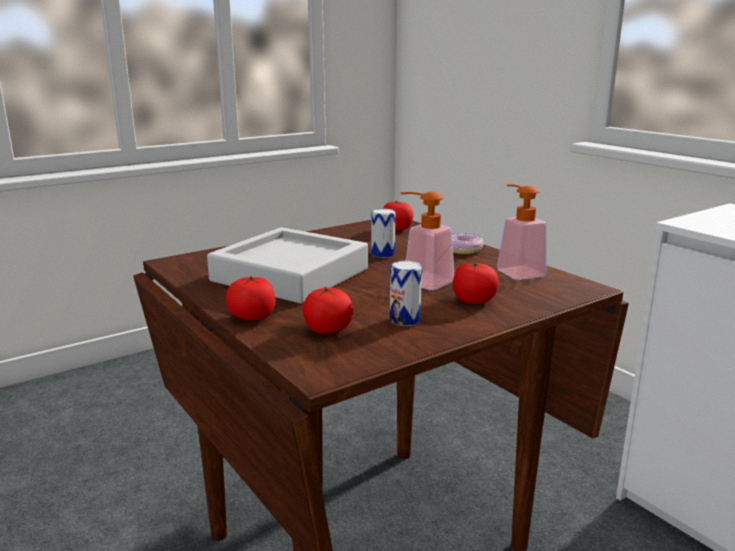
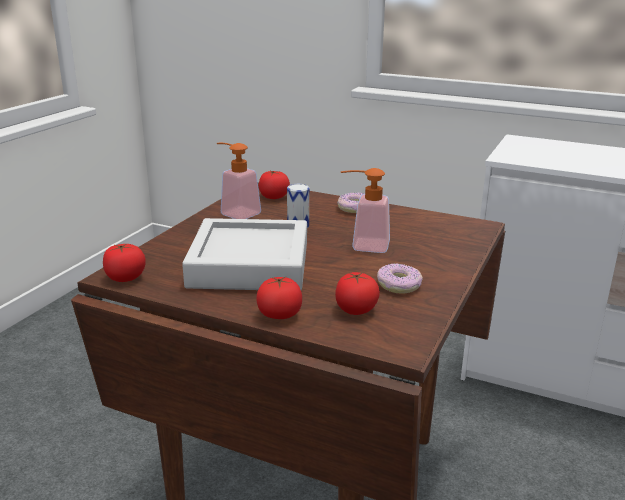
camera: 30 degrees left, 5 degrees up
can [390,261,422,326] -> donut [377,263,423,294]
tomato [453,262,499,304] -> tomato moved to [103,244,146,282]
soap dispenser [497,184,547,280] -> soap dispenser moved to [217,143,261,219]

